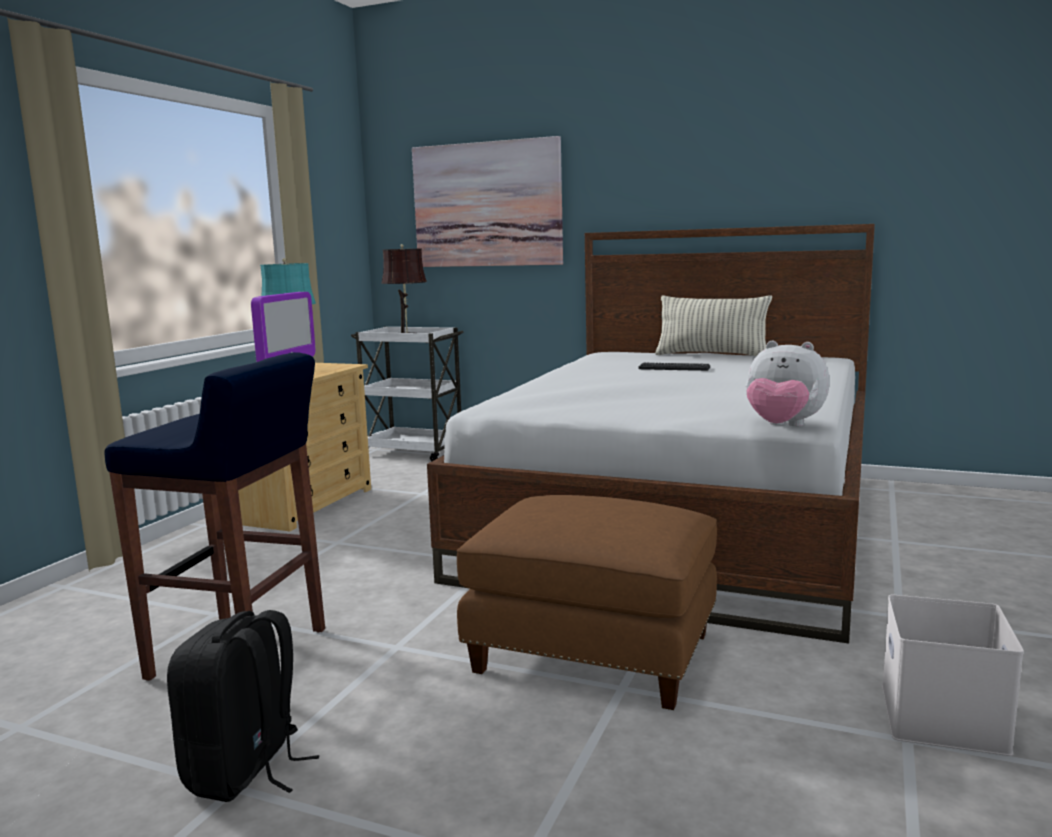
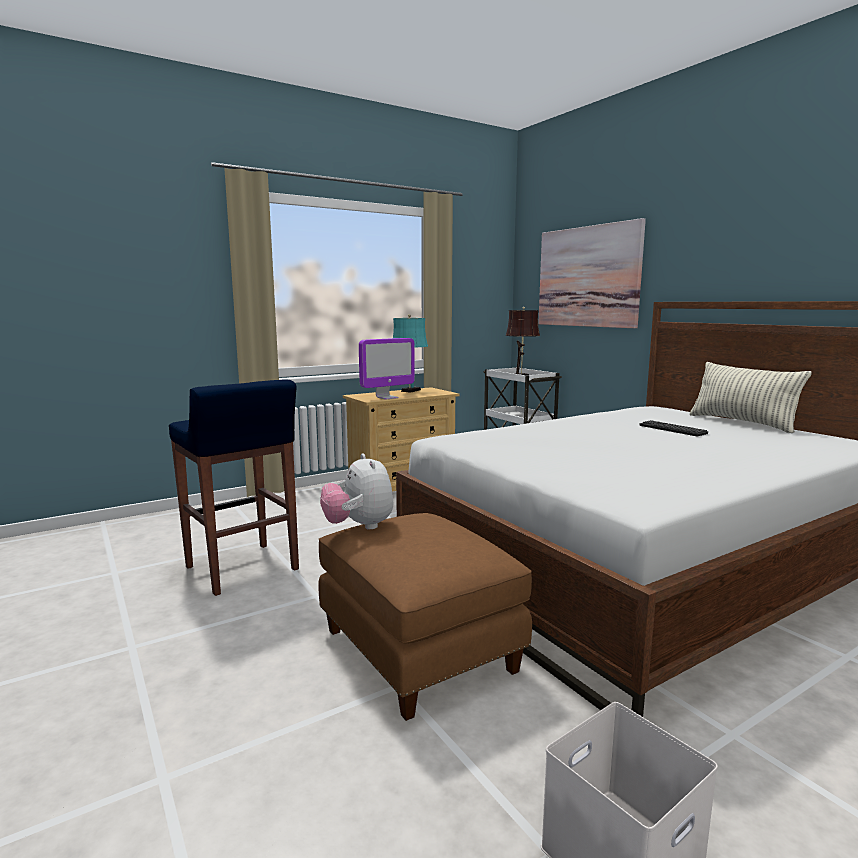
camera: 35 degrees right, 0 degrees up
black backpack [167,610,319,802] -> none
plush toy [746,341,830,427] -> plush toy moved to [320,453,393,529]

